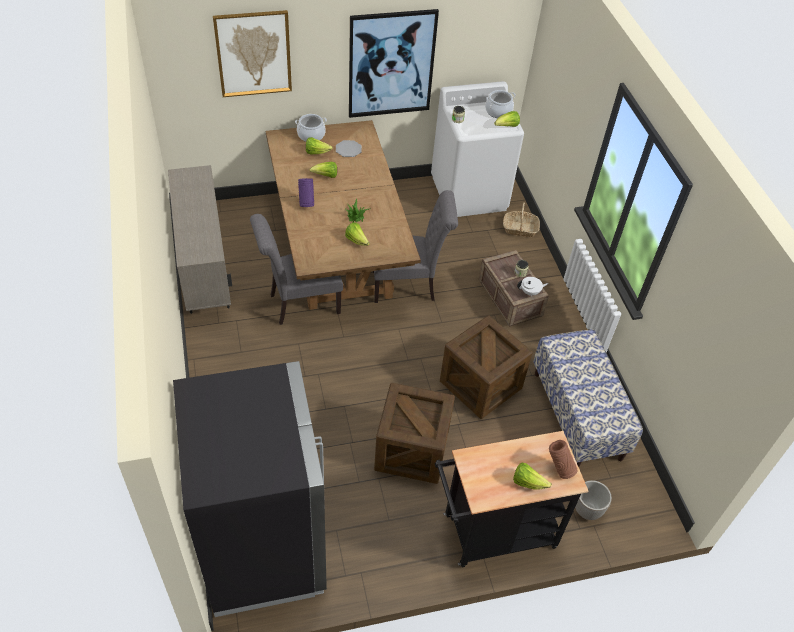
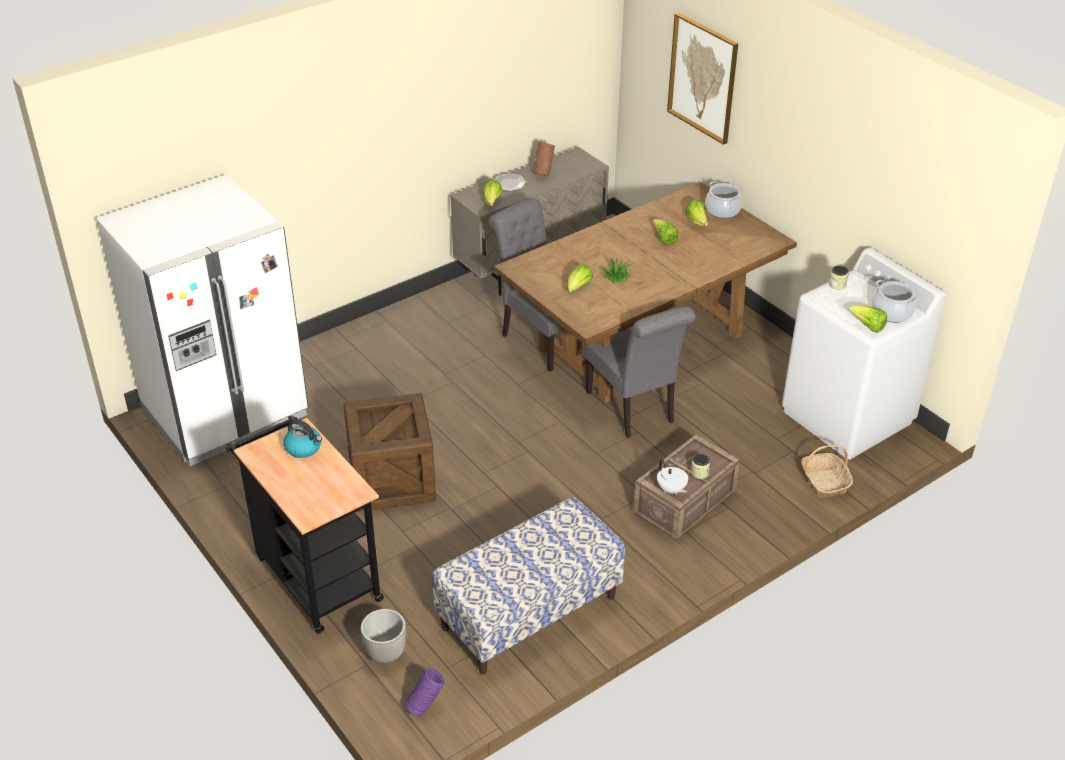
camera: 70 degrees right, 10 degrees down
black fridge [173,361,327,617] -> white fridge [96,174,308,466]
purple vase [298,178,314,207] -> purple vase moved to [406,668,445,716]
plate [336,140,362,157] -> plate moved to [495,173,527,191]
picture [349,9,439,118] -> none
crate [440,315,532,419] -> none
lettuce [513,463,552,490] -> lettuce moved to [483,180,503,206]
brown vase [549,440,577,479] -> brown vase moved to [533,142,555,176]
none -> kettle [284,419,322,458]

